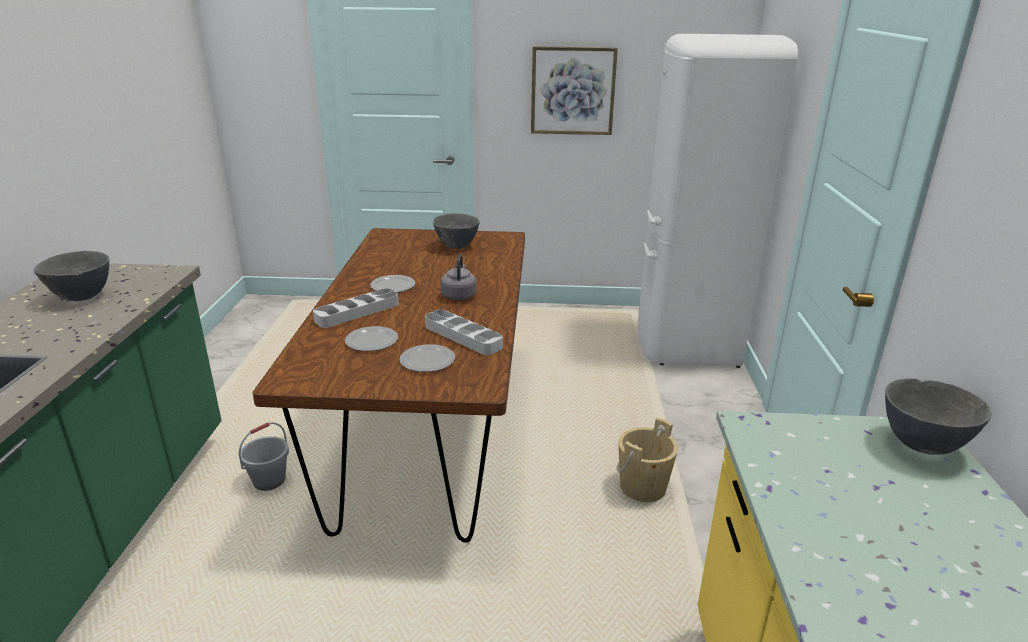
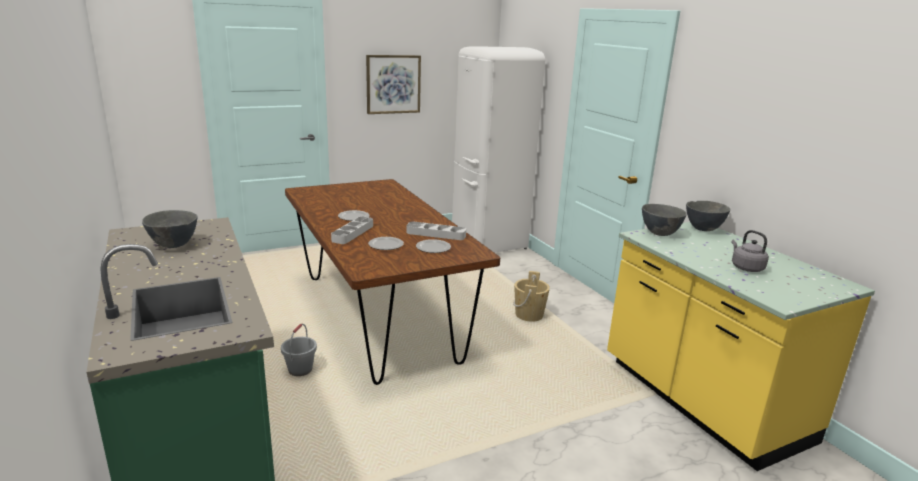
camera: 30 degrees left, 5 degrees down
grey bowl [433,213,480,249] -> grey bowl moved to [642,204,687,236]
grey kettle [441,253,477,300] -> grey kettle moved to [731,230,769,272]

